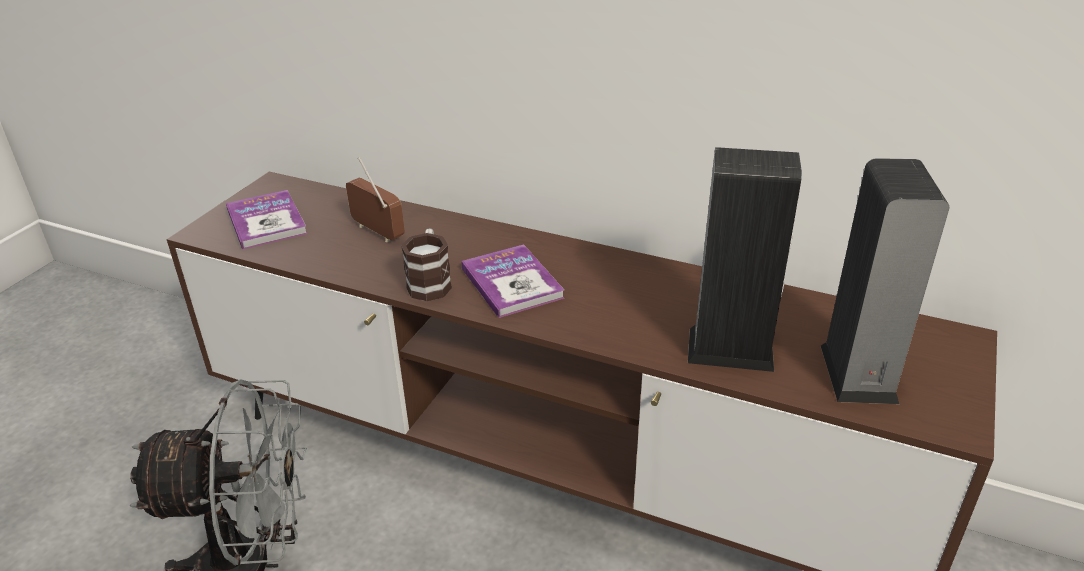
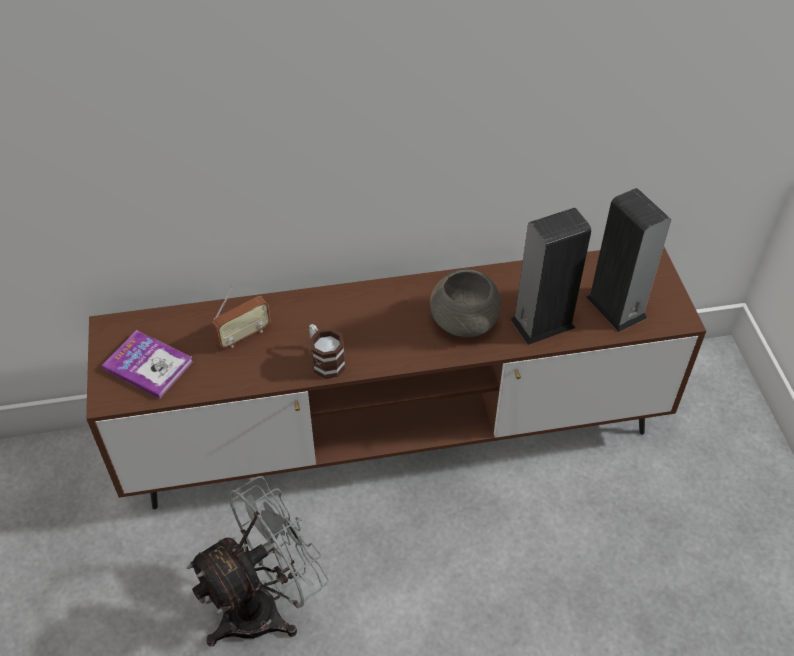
camera: 35 degrees left, 15 degrees up
radio [346,157,405,242] -> radio turned 135 degrees clockwise [212,284,271,348]
book [461,244,565,318] -> none
none -> grey bowl [430,269,501,337]

